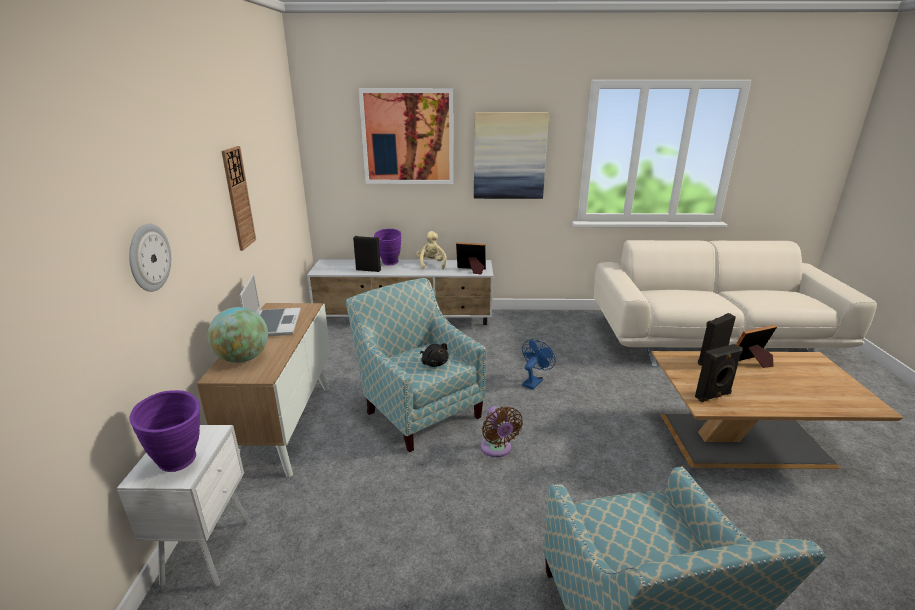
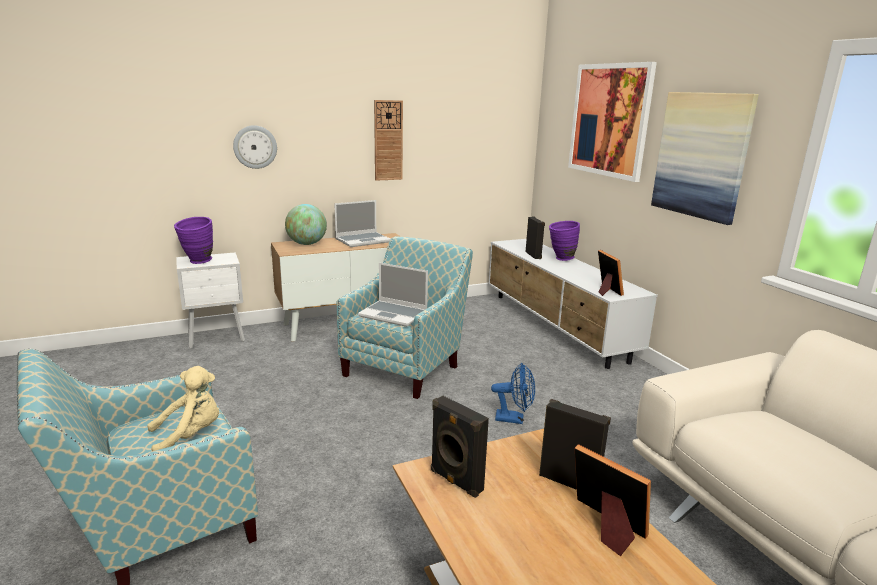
camera: 65 degrees right, 5 degrees down
beige plush toy [416,231,447,270] -> beige plush toy moved to [147,366,219,451]
black plush toy [420,343,449,367] -> laptop [358,263,428,327]
brown fan [481,406,523,457] -> none

